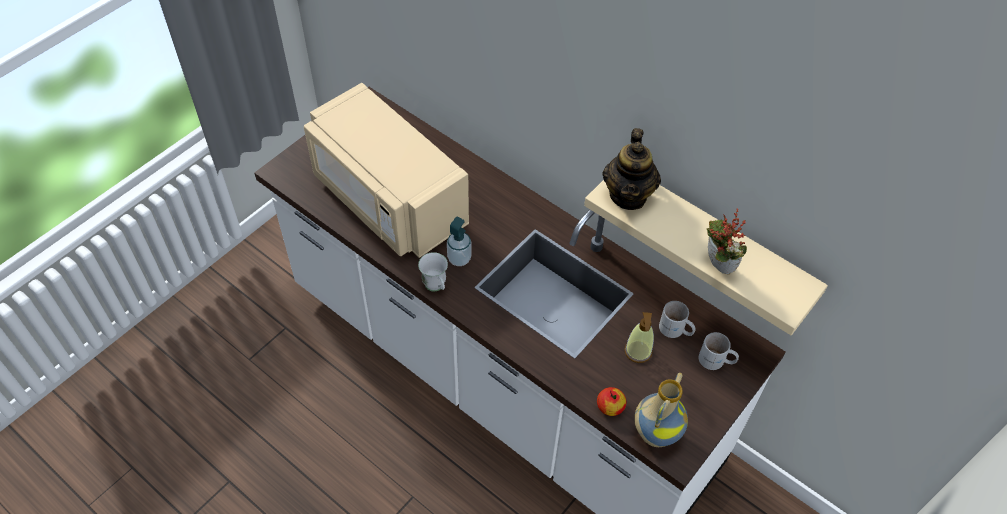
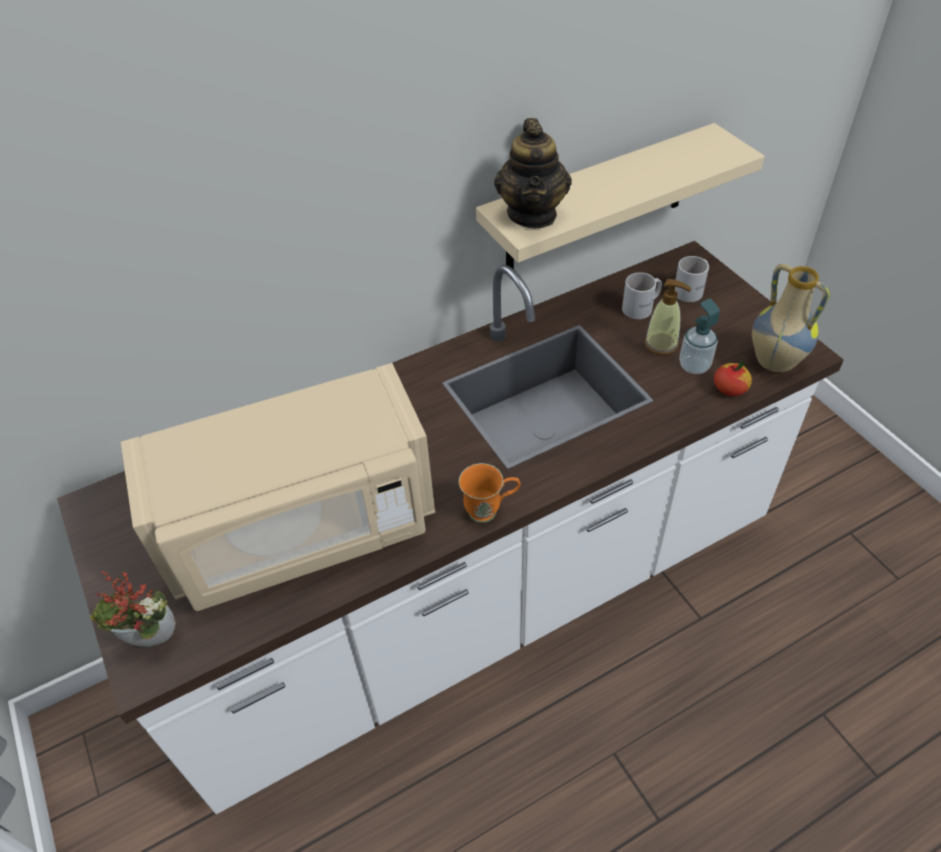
camera: 65 degrees left, 5 degrees down
white mug [418,252,448,291] -> orange mug [459,463,520,523]
soap dispenser [447,217,472,266] -> soap dispenser moved to [679,299,720,374]
teapot [602,128,661,210] -> teapot turned 60 degrees clockwise [494,118,572,229]
potted plant [707,208,747,274] -> potted plant moved to [90,571,176,647]

